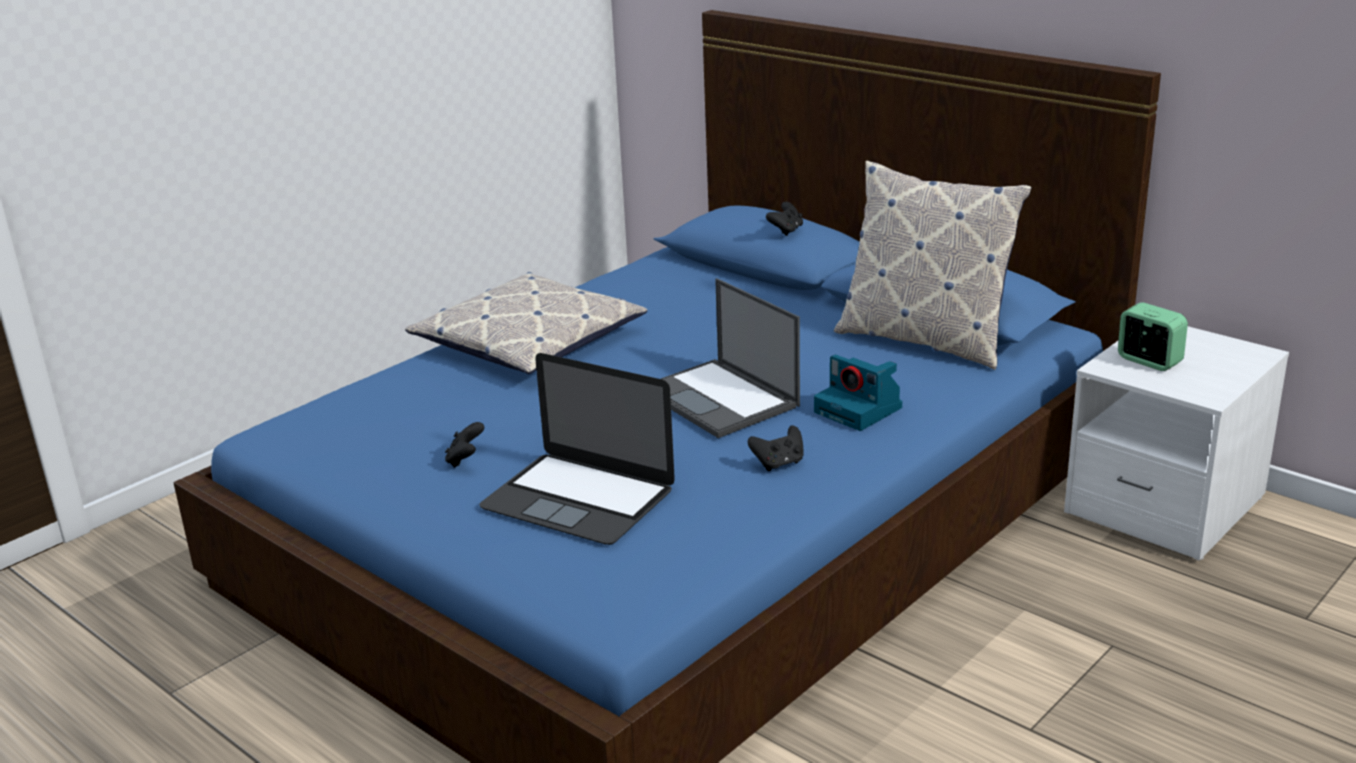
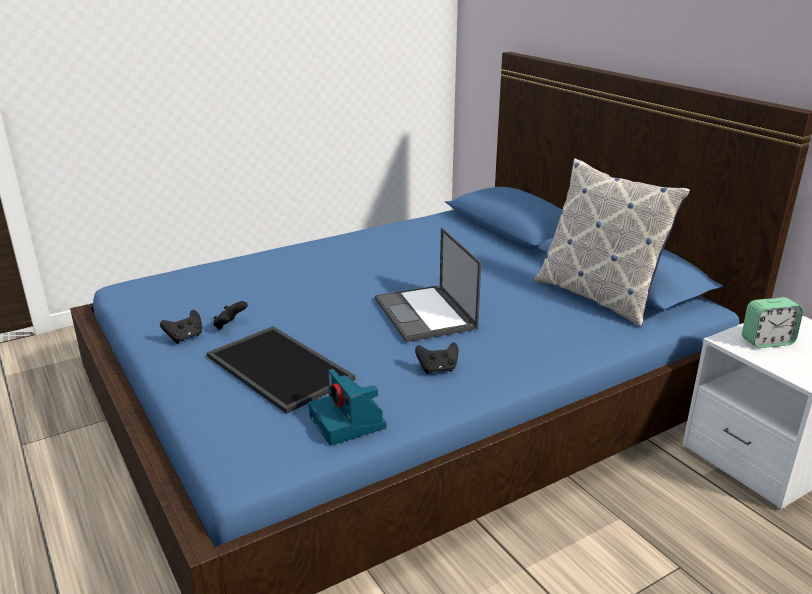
camera: 15 degrees right, 0 degrees up
pillow [405,272,648,374] -> none
laptop [479,353,675,545] -> tray [207,326,355,414]
black game controller [766,202,803,236] -> black game controller moved to [160,310,202,344]
camera [814,355,902,431] -> camera moved to [308,369,387,446]
alarm clock [1118,302,1188,371] -> alarm clock turned 105 degrees clockwise [742,297,803,348]

